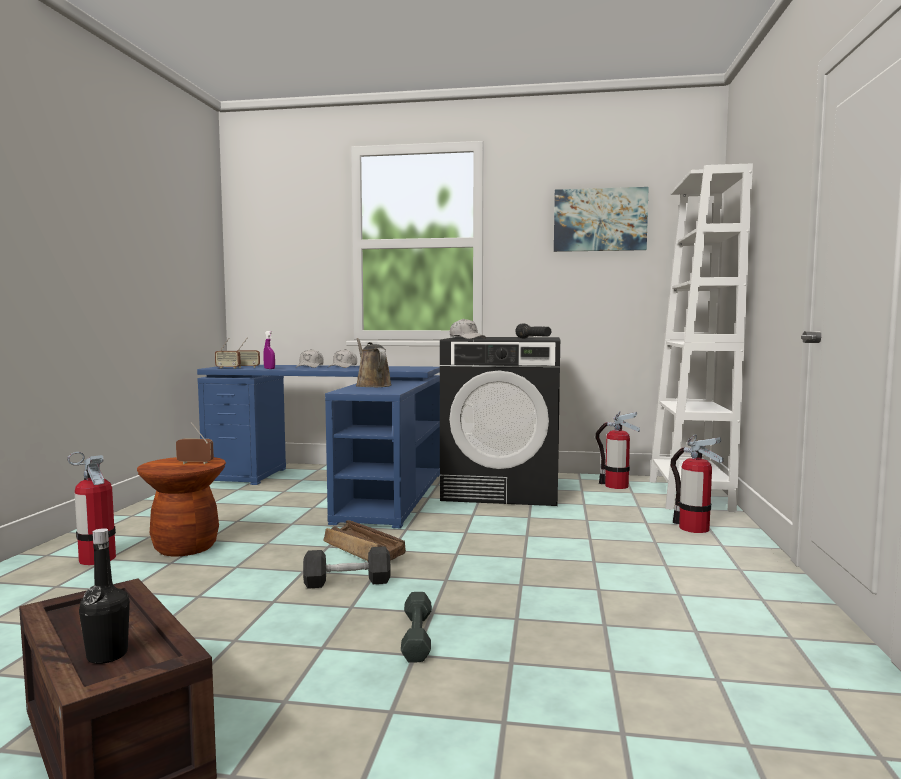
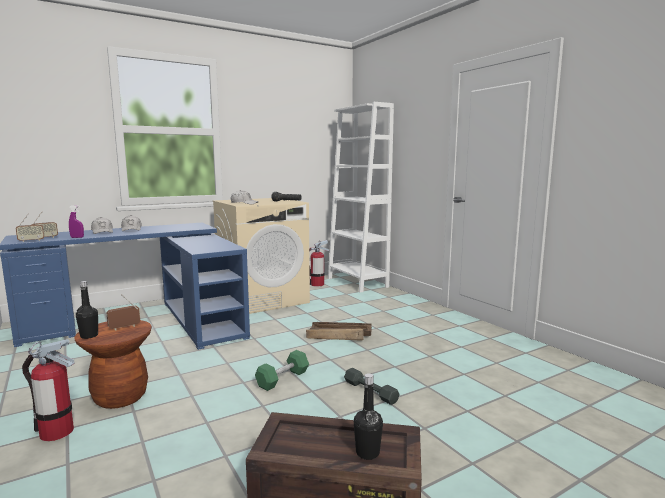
camera: 40 degrees left, 5 degrees up
black dumbbell [303,546,391,589] -> green dumbbell [255,350,309,391]
crate [324,520,406,561] -> crate moved to [306,322,372,341]
brown watering can [356,338,391,387] -> none
black washing machine [440,337,560,506] -> beige washing machine [213,198,310,314]
picture [554,187,649,252] -> none
fire extinguisher [670,434,724,533] -> none
none -> black bottle [76,281,98,339]

